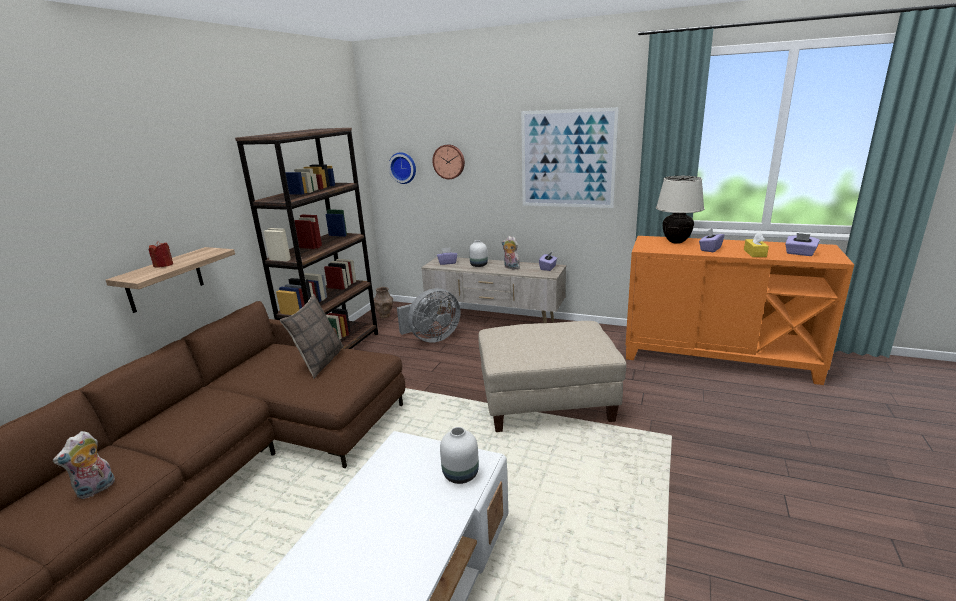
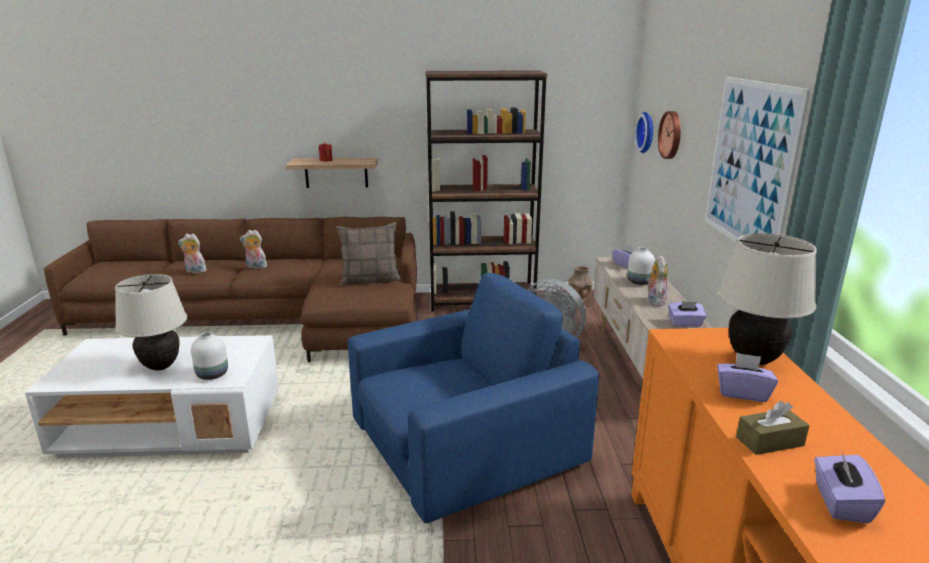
camera: 65 degrees right, 0 degrees up
beige ottoman [478,321,626,432] -> blue armchair [348,273,599,524]
yellow tissue box [744,232,769,257] -> brown tissue box [736,401,809,455]
none -> beige table lamp [115,274,187,371]
none -> plush toy [240,230,267,269]

